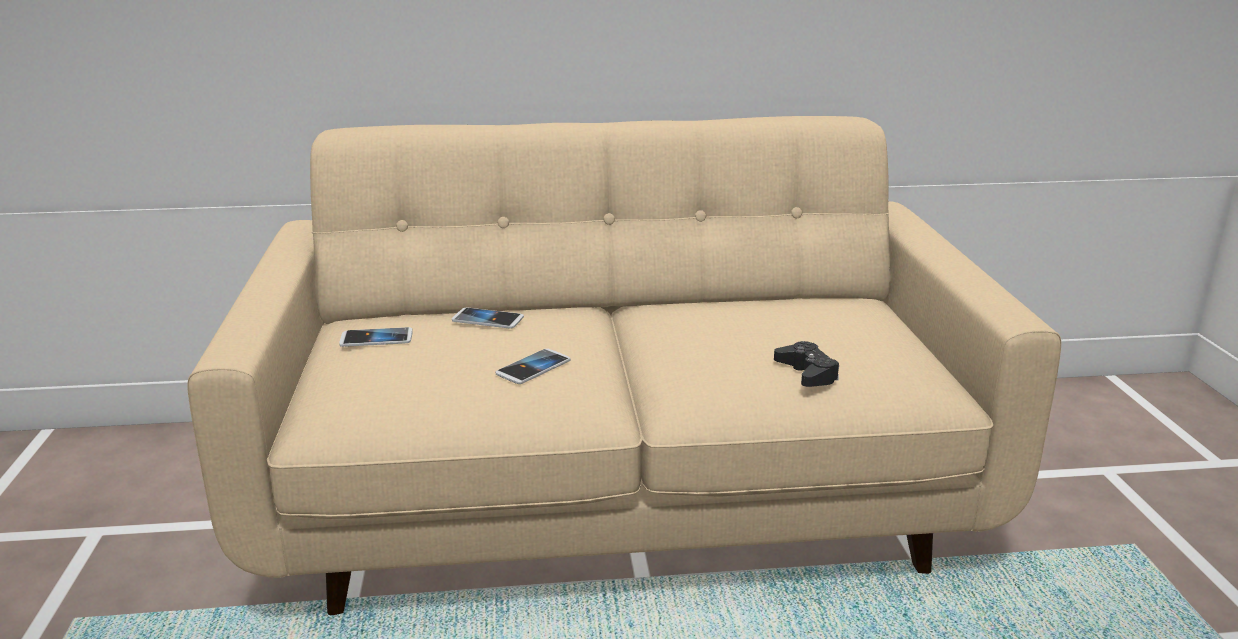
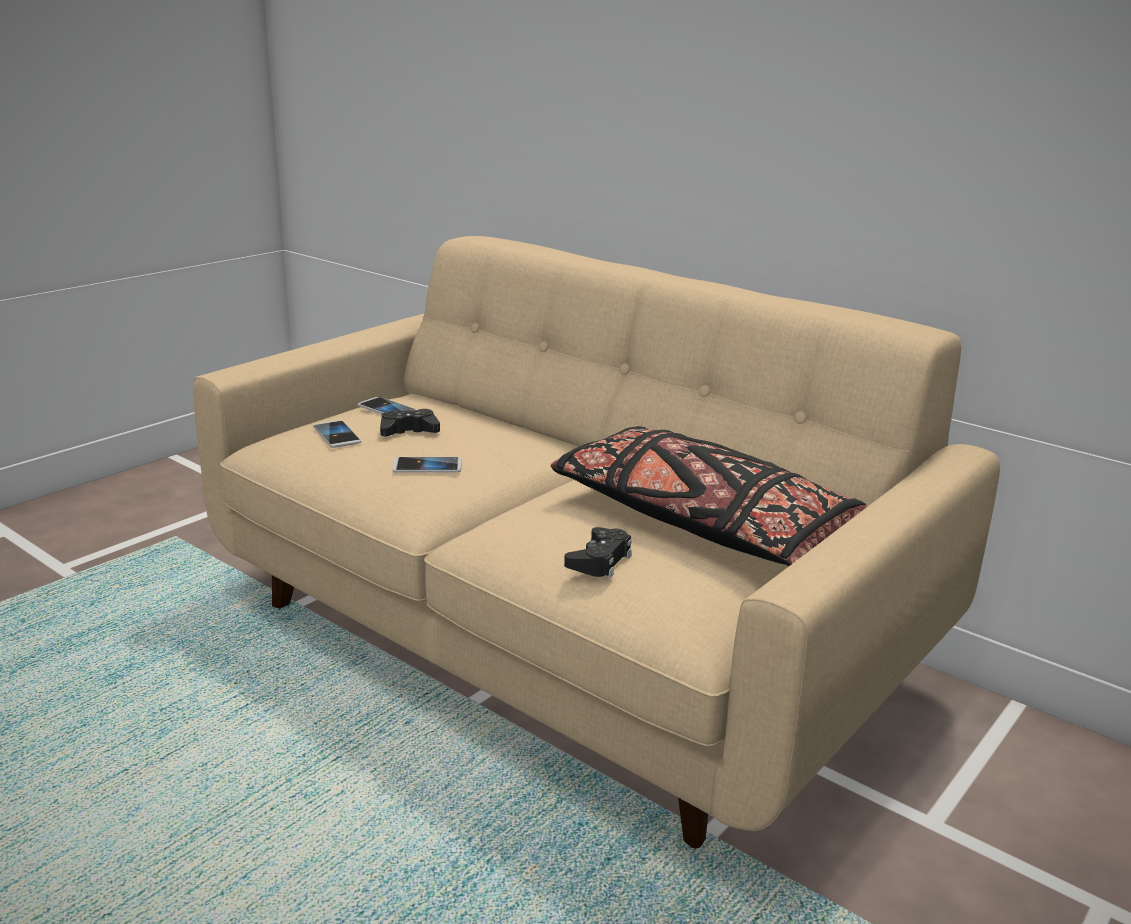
camera: 45 degrees right, 0 degrees up
phone [452,307,524,329] -> phone moved to [313,420,361,448]
none -> black game controller [380,409,440,436]
none -> black pillow [551,426,868,566]

